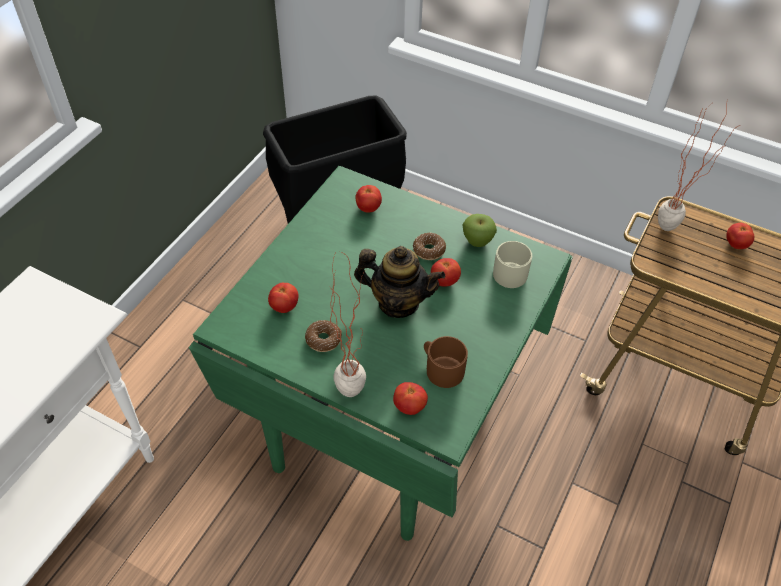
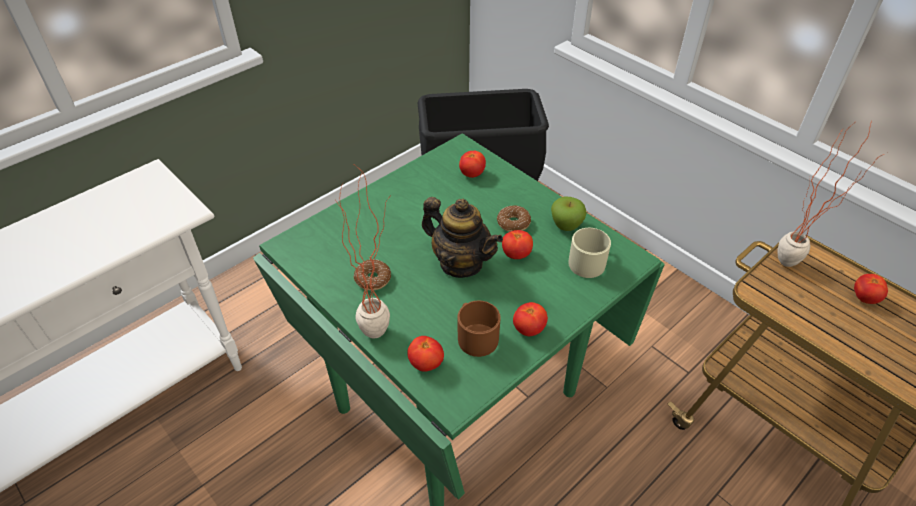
camera: 20 degrees right, 5 degrees down
tomato [268,283,299,313] -> tomato moved to [513,302,548,336]

